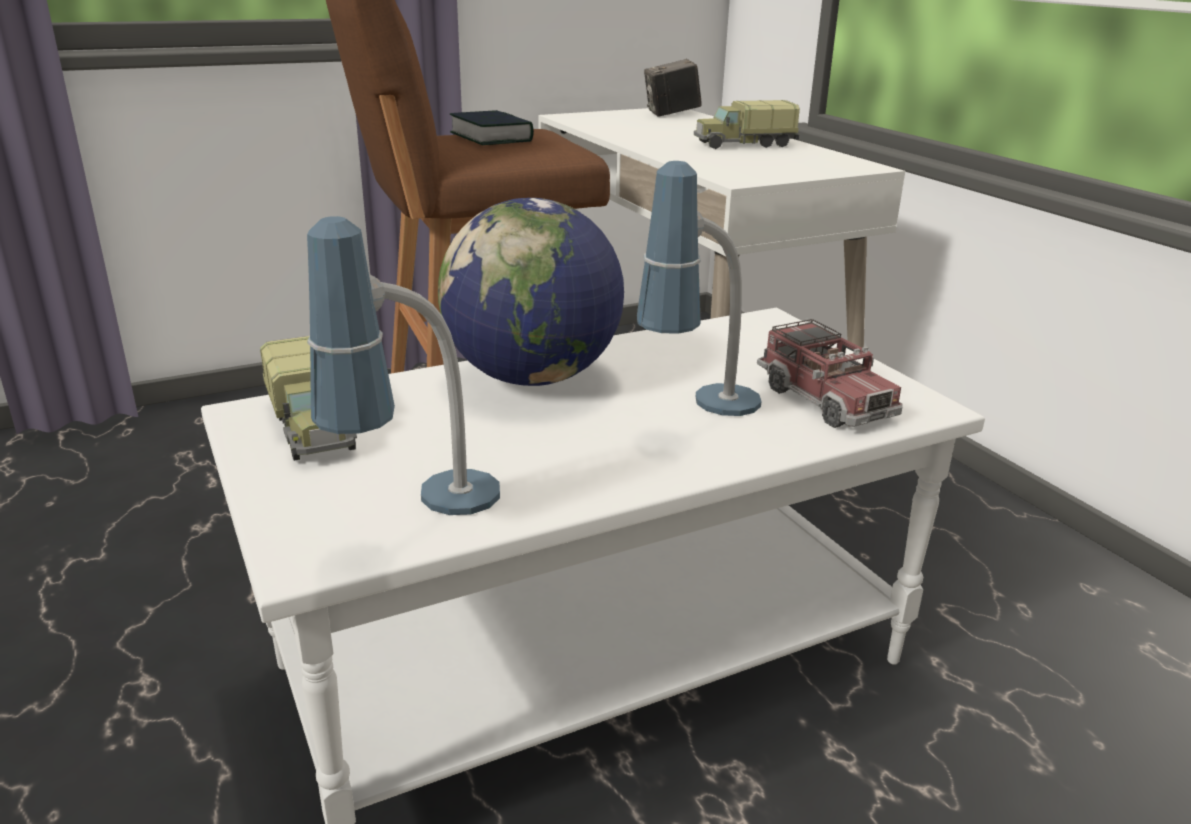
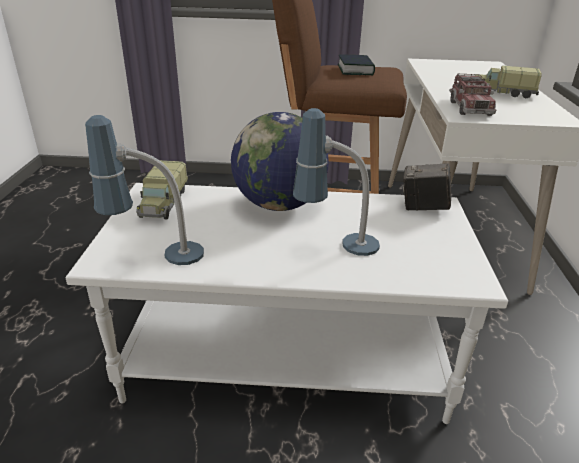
camera: 30 degrees right, 5 degrees up
camera [644,59,702,117] -> camera moved to [403,163,451,211]
toy truck [757,319,903,428] -> toy truck moved to [449,74,496,116]

